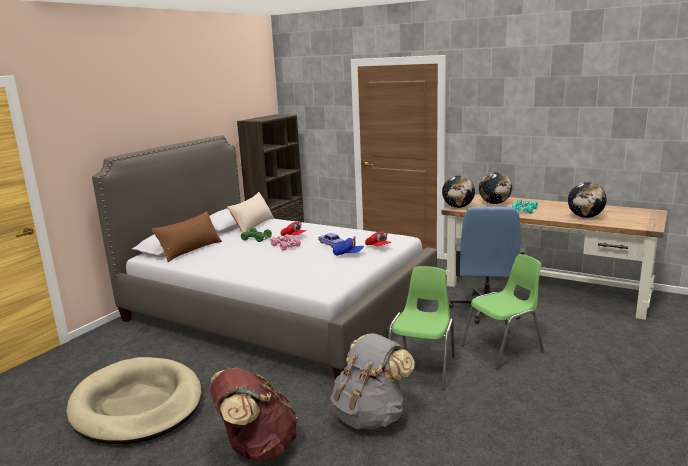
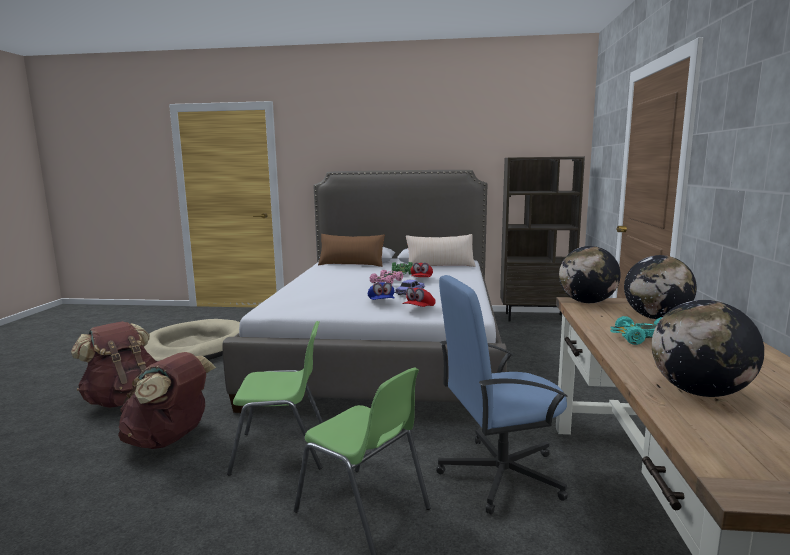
camera: 65 degrees right, 5 degrees down
grey backpack [331,333,415,429] -> brown backpack [118,352,216,449]

